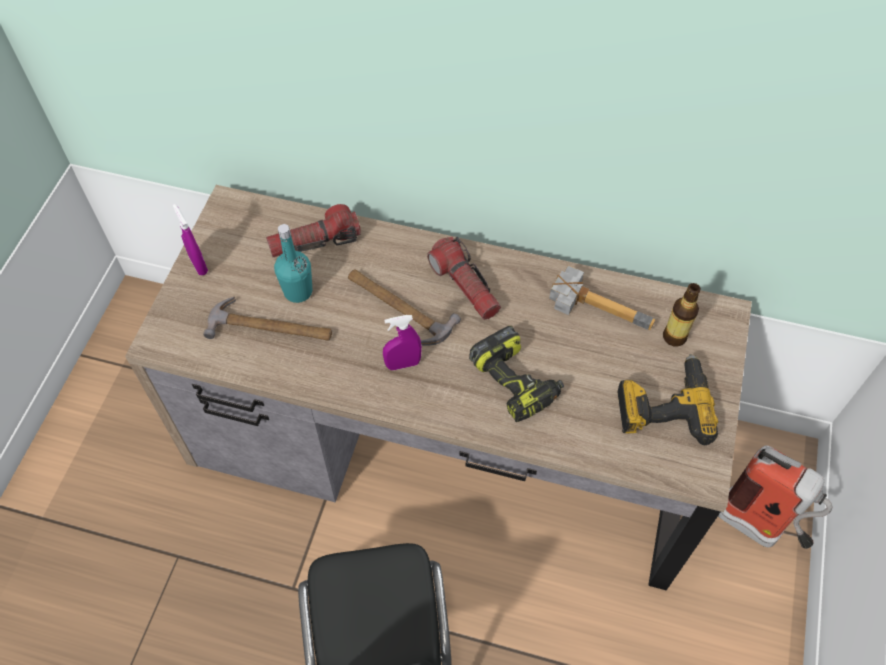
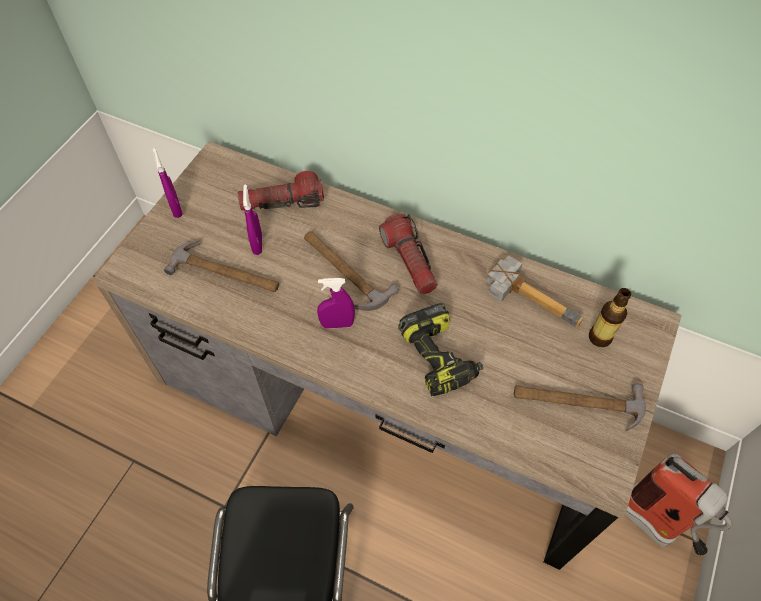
camera: 10 degrees right, 0 degrees up
turquoise bottle [274,224,312,303] -> purple spray bottle [243,184,262,255]
power drill [618,354,718,445] -> hammer [514,384,646,432]

